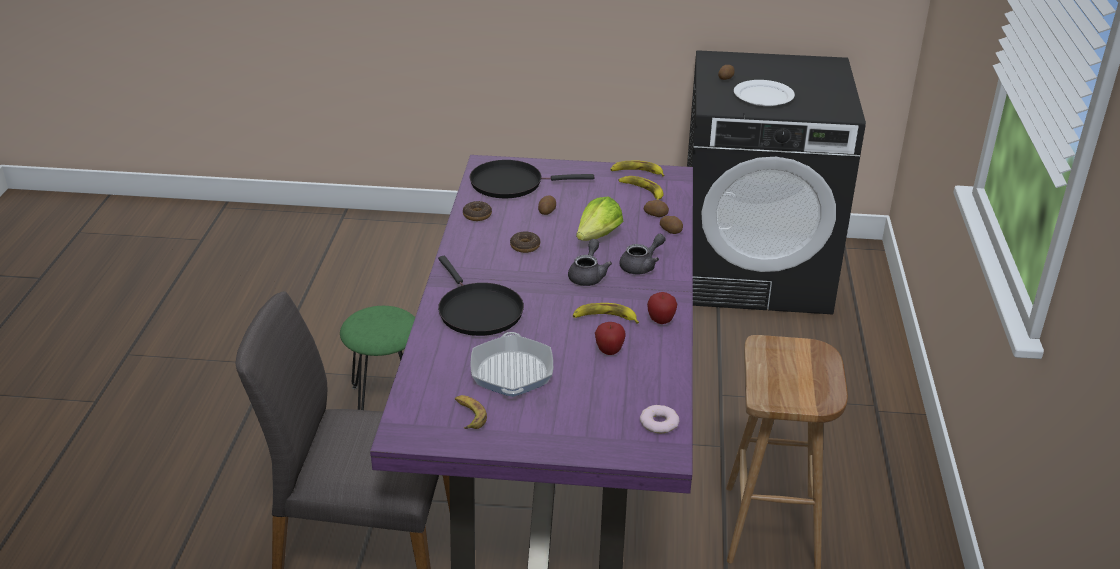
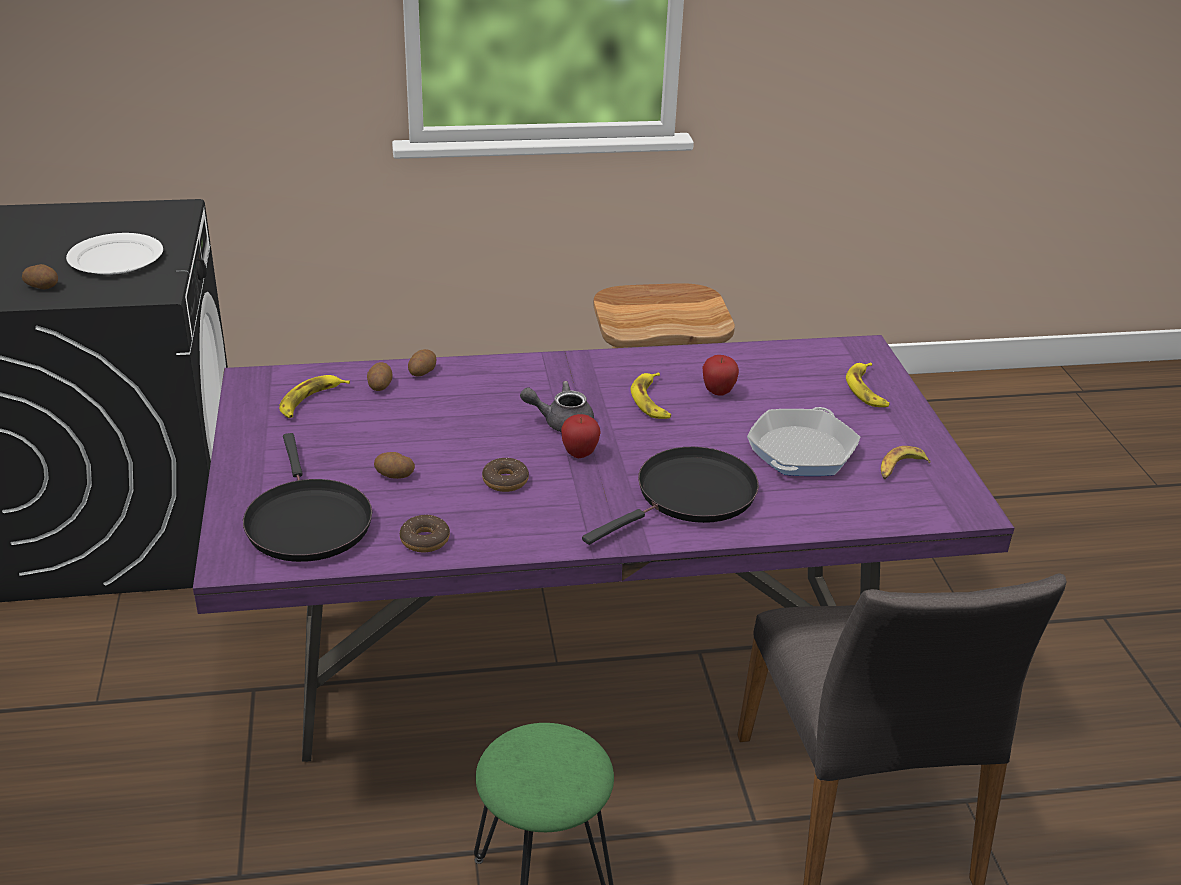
camera: 105 degrees left, 0 degrees up
frying pan [471,332,553,397] -> frying pan turned 45 degrees counterclockwise [747,407,860,476]
lettuce [576,196,623,241] -> none
banana [610,161,665,176] -> banana moved to [846,362,890,407]
grey teapot [619,234,666,274] -> none
donut [640,405,679,433] -> none
apple [647,292,677,324] -> apple moved to [561,414,601,458]

